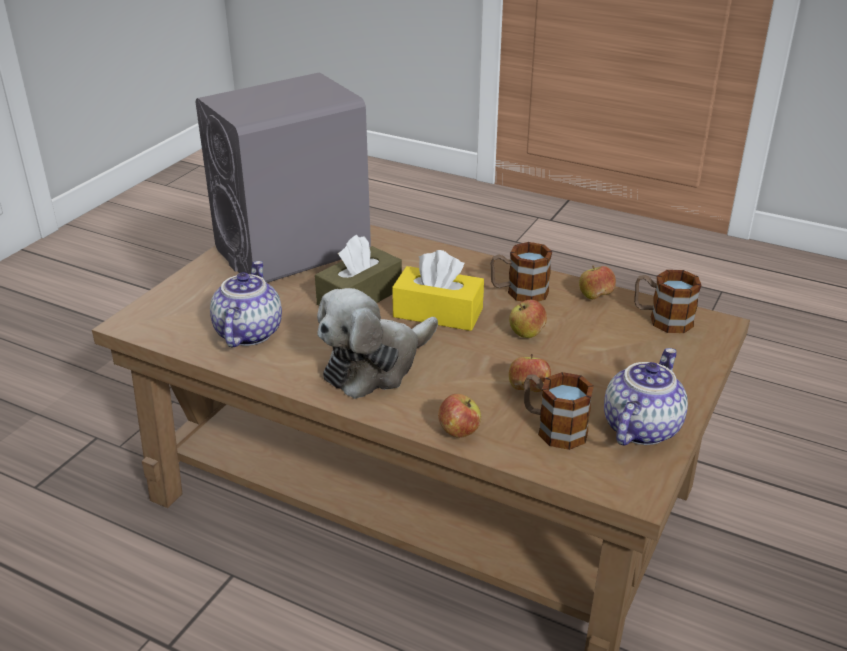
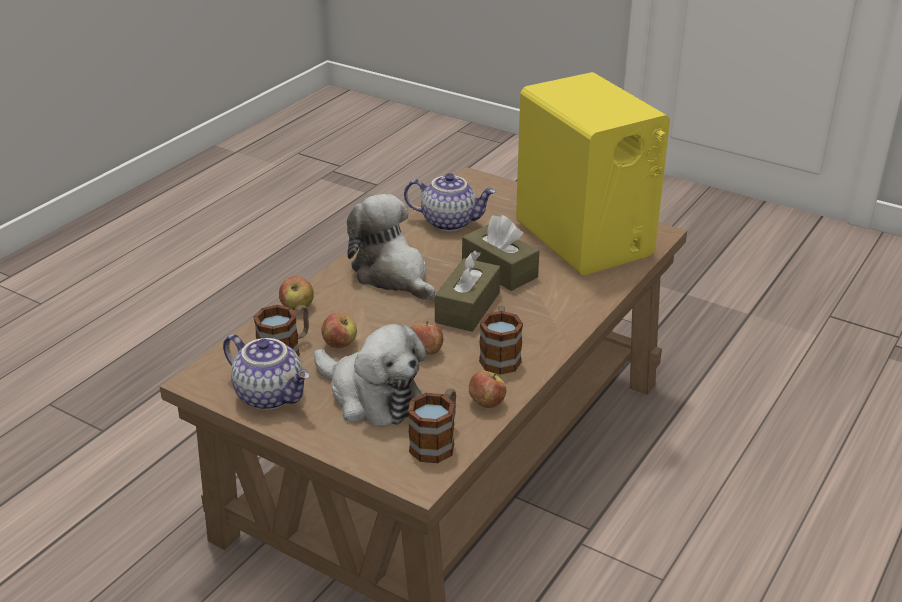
camera: 95 degrees right, 0 degrees up
grey speaker [196,72,371,283] -> yellow speaker [516,72,670,275]
yellow tissue box [392,250,484,331] -> brown tissue box [435,251,500,332]
none -> plush toy [314,324,426,426]

